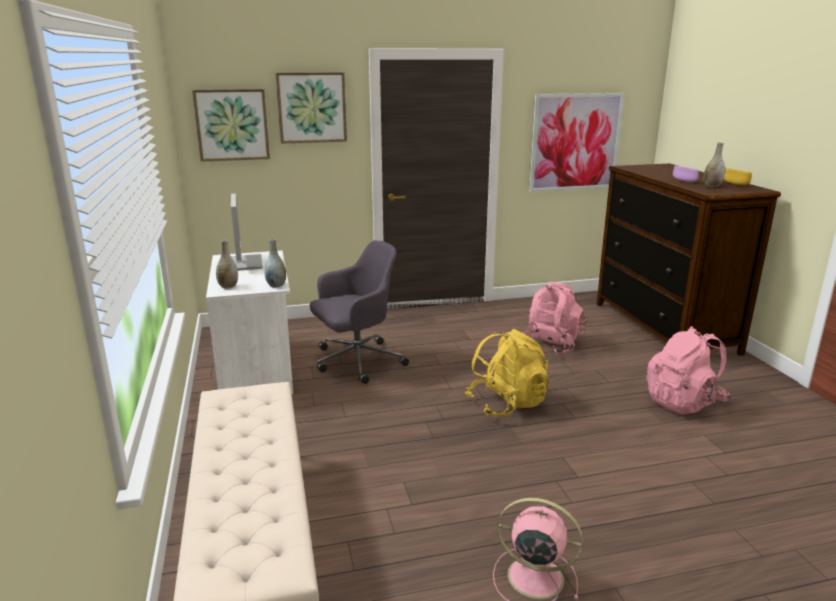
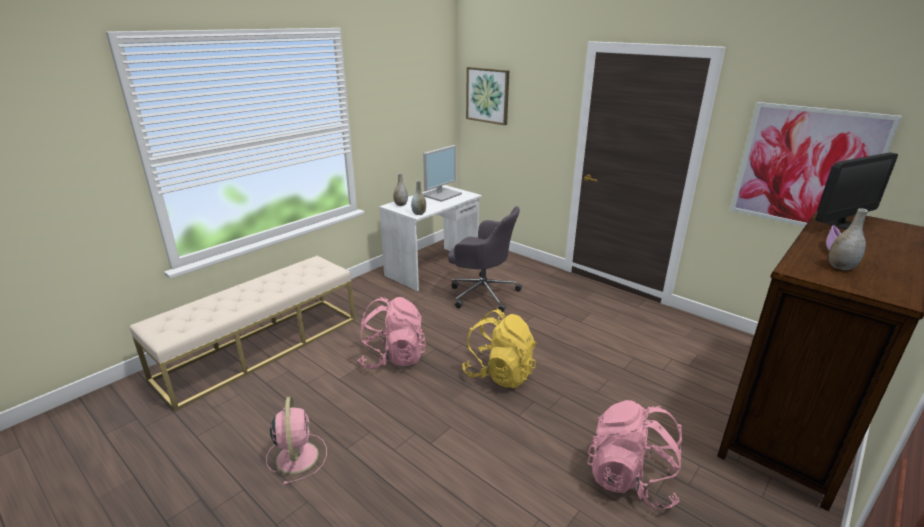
camera: 55 degrees right, 5 degrees up
picture [276,72,347,144] -> none
pink backpack [522,282,586,355] -> pink backpack moved to [358,297,426,369]
yellow bowl [724,168,752,185] -> none
none -> monitor [816,152,898,229]

